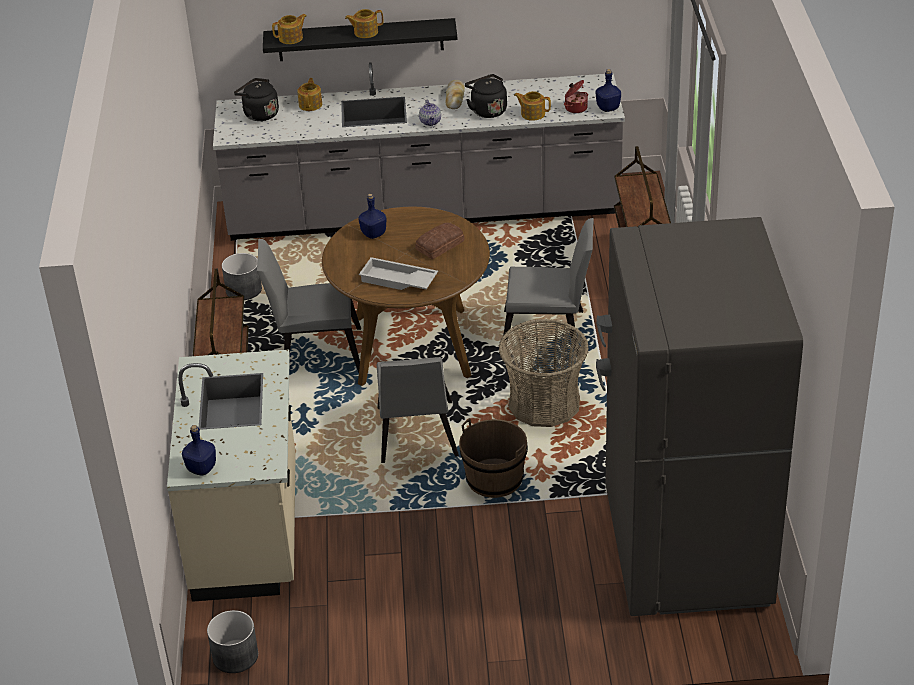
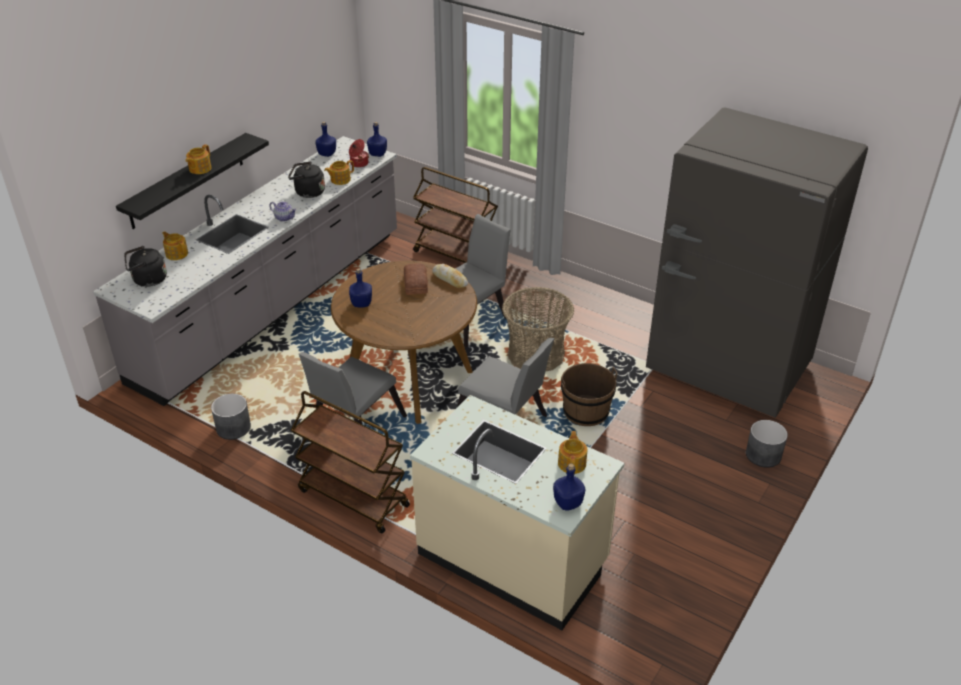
camera: 55 degrees left, 0 degrees up
grey planter [207,610,258,673] -> grey planter moved to [746,420,788,468]
teapot [272,14,306,44] -> teapot moved to [558,431,587,474]
white tray [359,257,438,290] -> none
bread [446,80,465,109] -> bread moved to [432,264,468,288]
none -> blue bottle [315,122,336,157]

